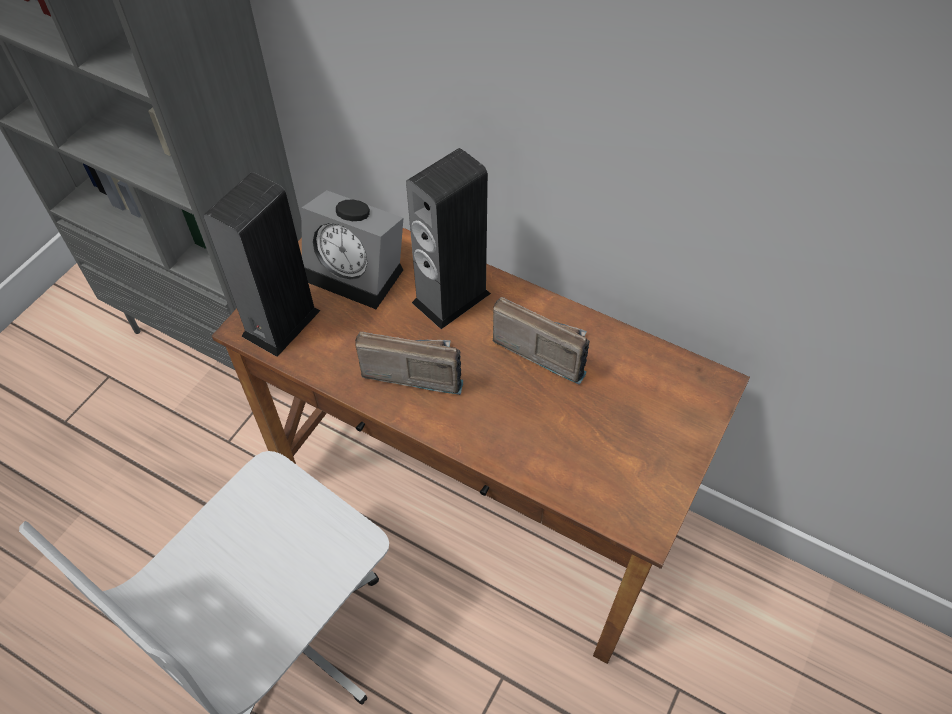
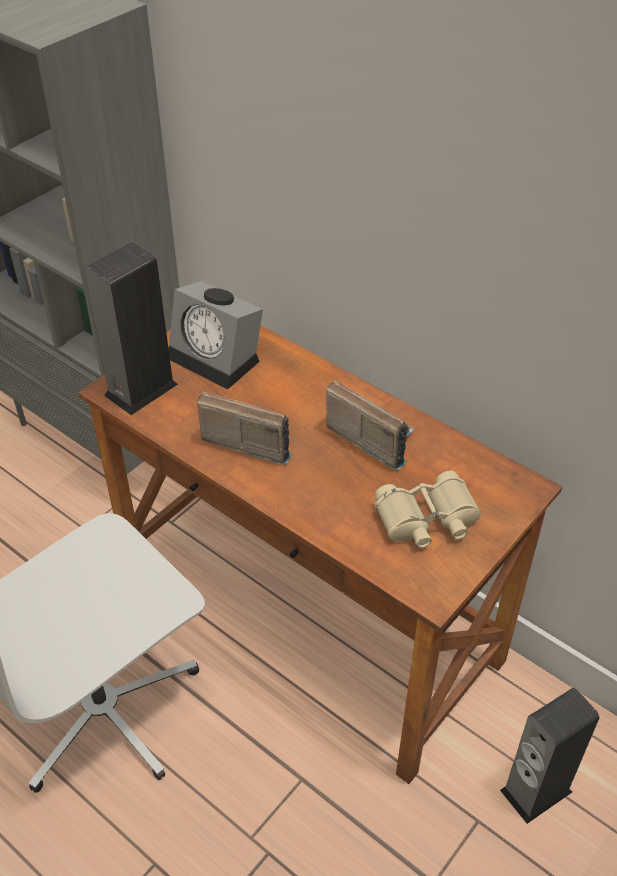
camera: 10 degrees right, 10 degrees down
speaker [406,148,491,329] -> speaker moved to [500,688,600,824]
none -> beige binoculars [375,471,482,548]

